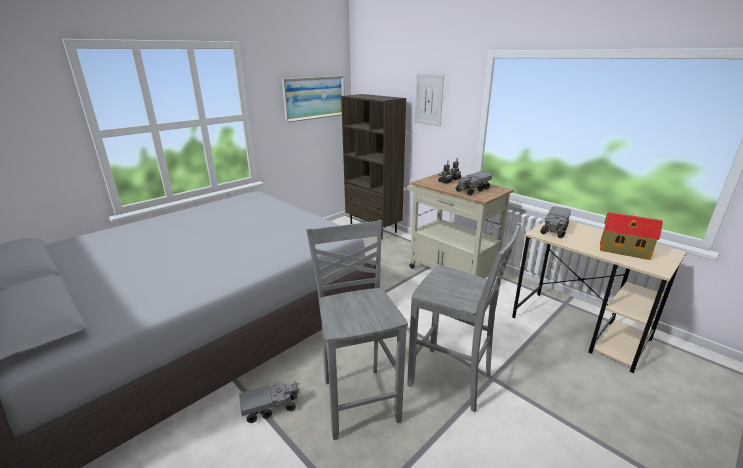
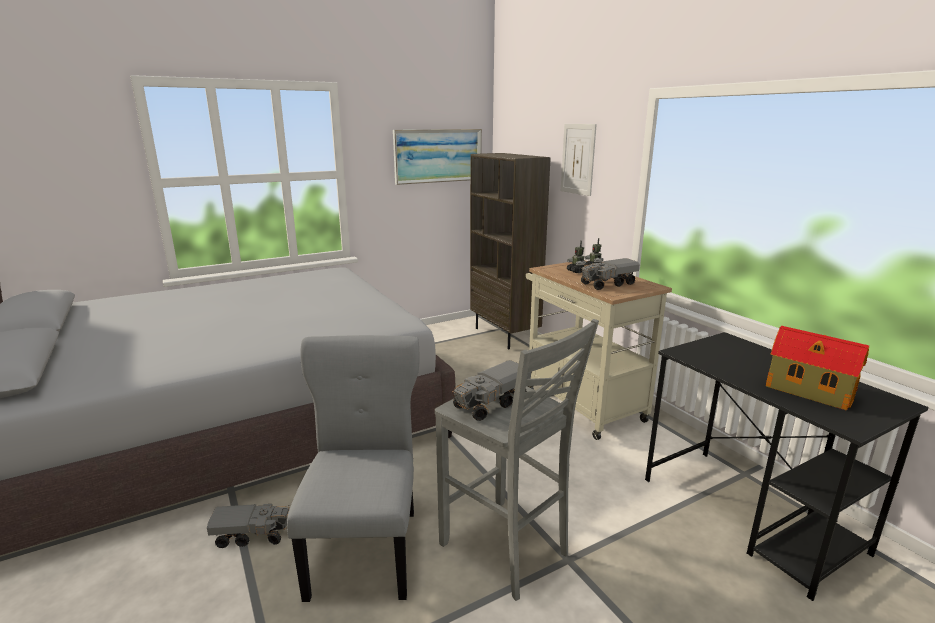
camera: 15 degrees right, 5 degrees down
grey stool [306,220,408,440] -> grey chair [287,335,419,602]
beige desk [512,221,687,373] -> black desk [645,332,929,601]
toy truck [540,207,571,238] -> toy truck moved to [452,360,531,421]

